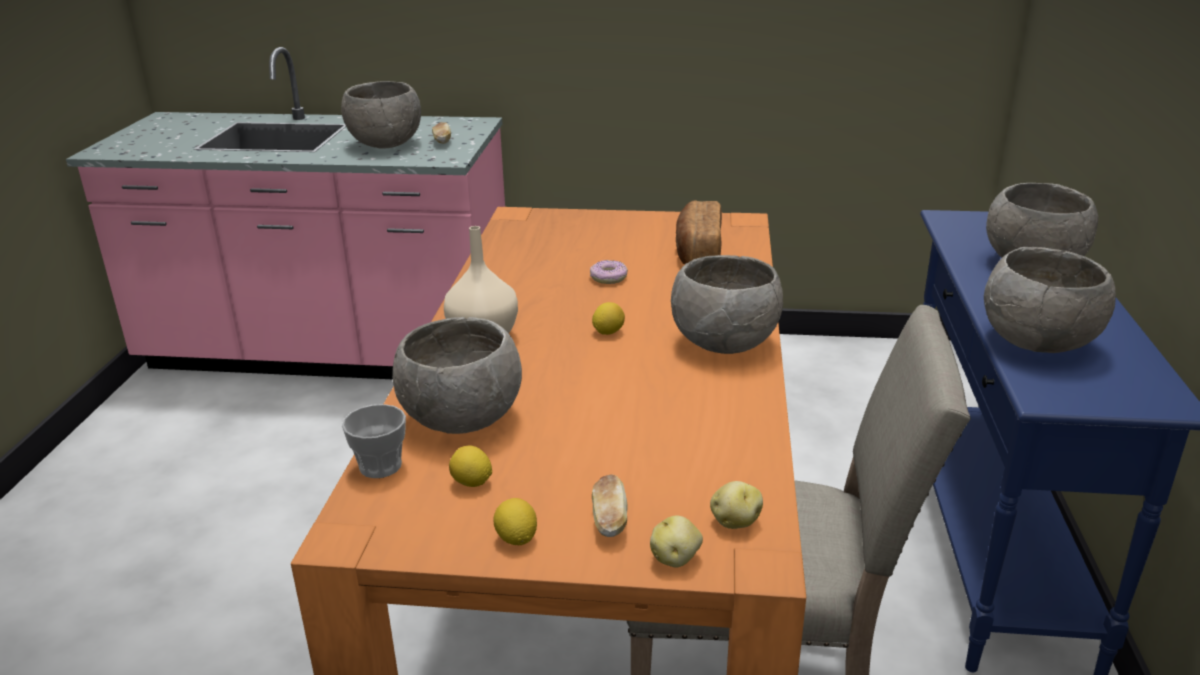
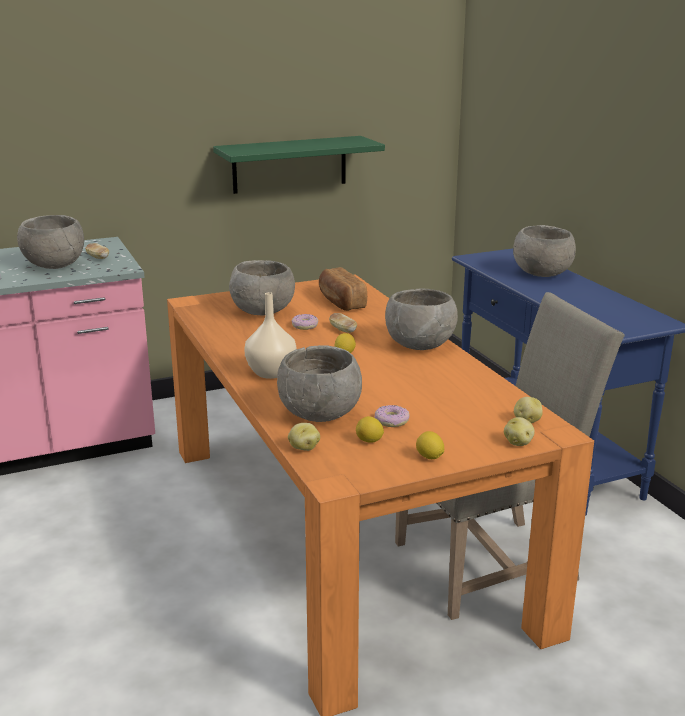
camera: 30 degrees left, 5 degrees down
cup [342,404,406,478] -> potato [288,423,320,451]
bread [592,474,628,537] -> bread moved to [329,313,357,333]
grey bowl [984,247,1116,353] -> grey bowl moved to [229,260,295,316]
none -> green shelf [213,136,385,194]
none -> donut [375,405,410,427]

